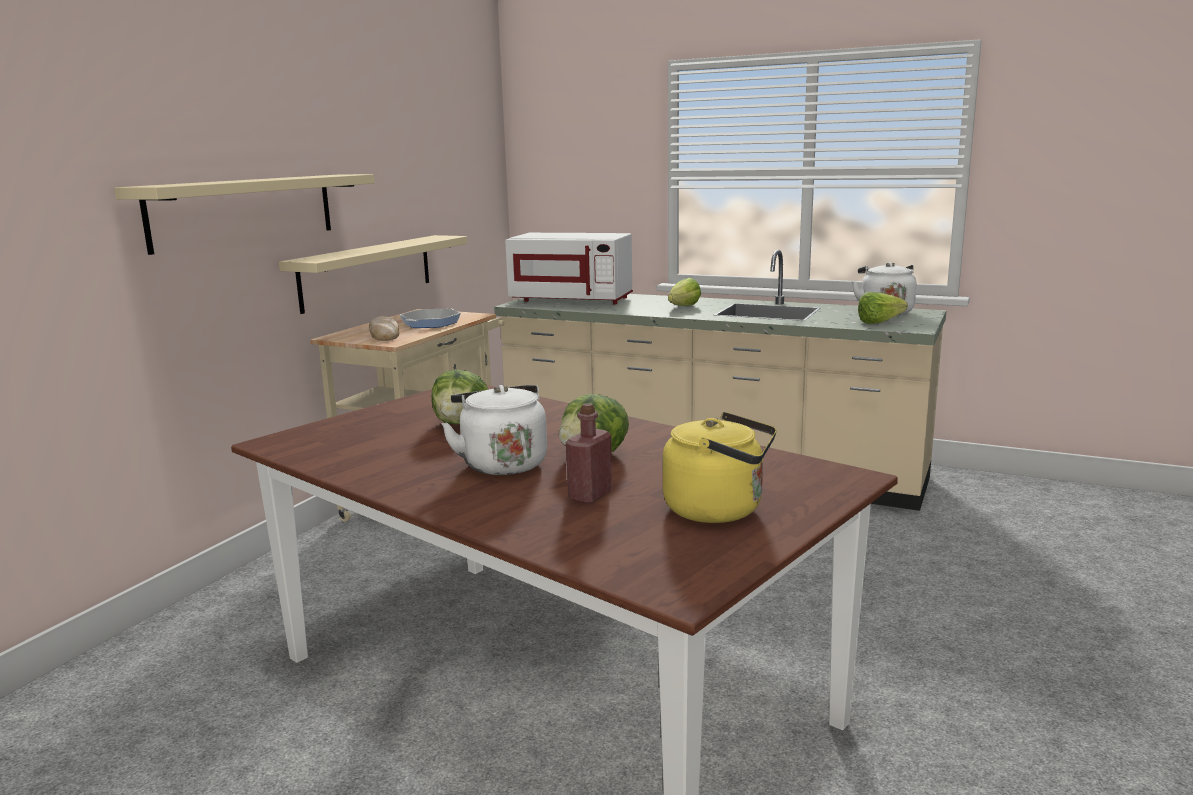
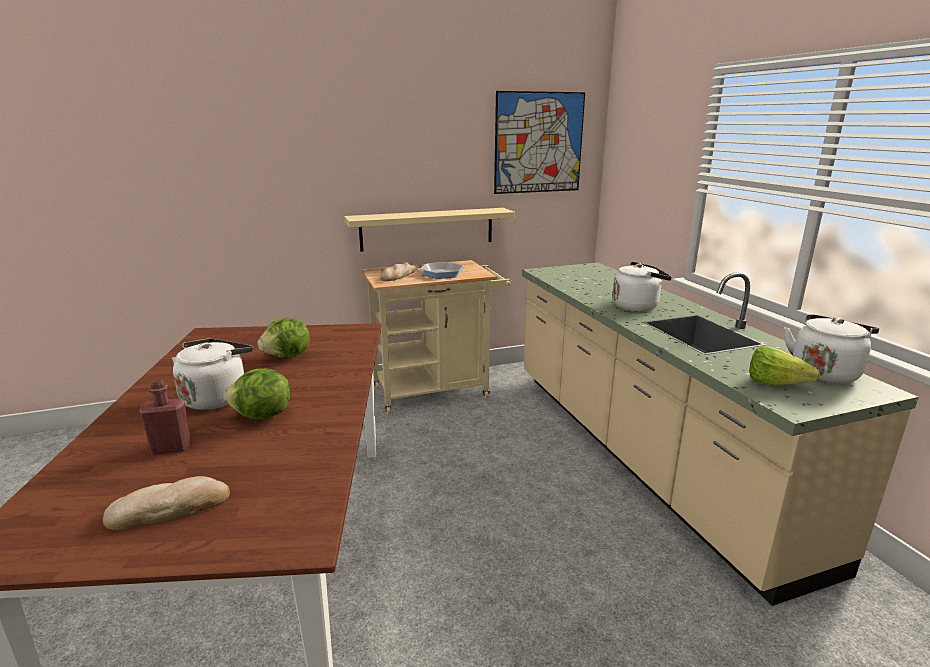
camera: 45 degrees right, 5 degrees up
beige shelf [114,174,375,255] -> none
white microwave [505,233,633,305] -> none
yellow kettle [663,412,777,523] -> bread [103,476,230,530]
lettuce [668,278,701,306] -> white kettle [613,262,672,311]
none -> picture [494,91,585,194]

